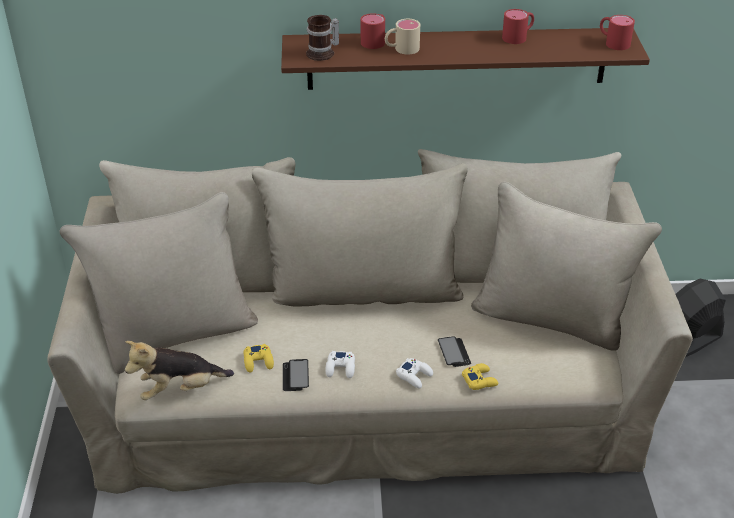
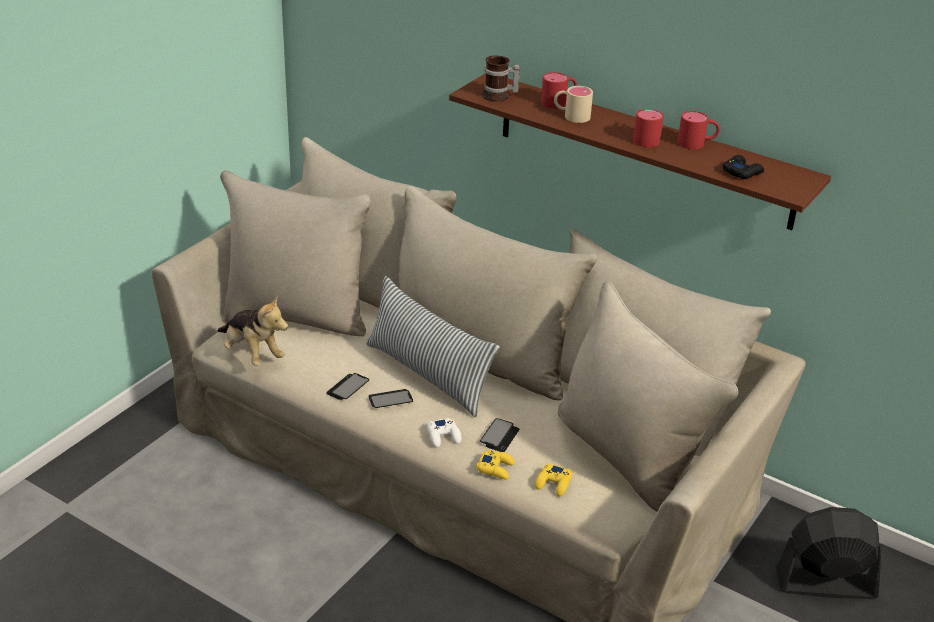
camera: 35 degrees right, 5 degrees down
plush toy [125,341,234,400] -> plush toy turned 150 degrees counterclockwise [217,297,288,366]
yellow game controller [244,344,274,373] -> yellow game controller moved to [535,463,572,496]
white game controller [325,351,355,378] -> phone [369,389,413,408]
red mug [600,15,635,50] -> red mug moved to [633,109,664,147]
none -> pillow [366,276,499,417]
none -> black game controller [723,155,764,179]

